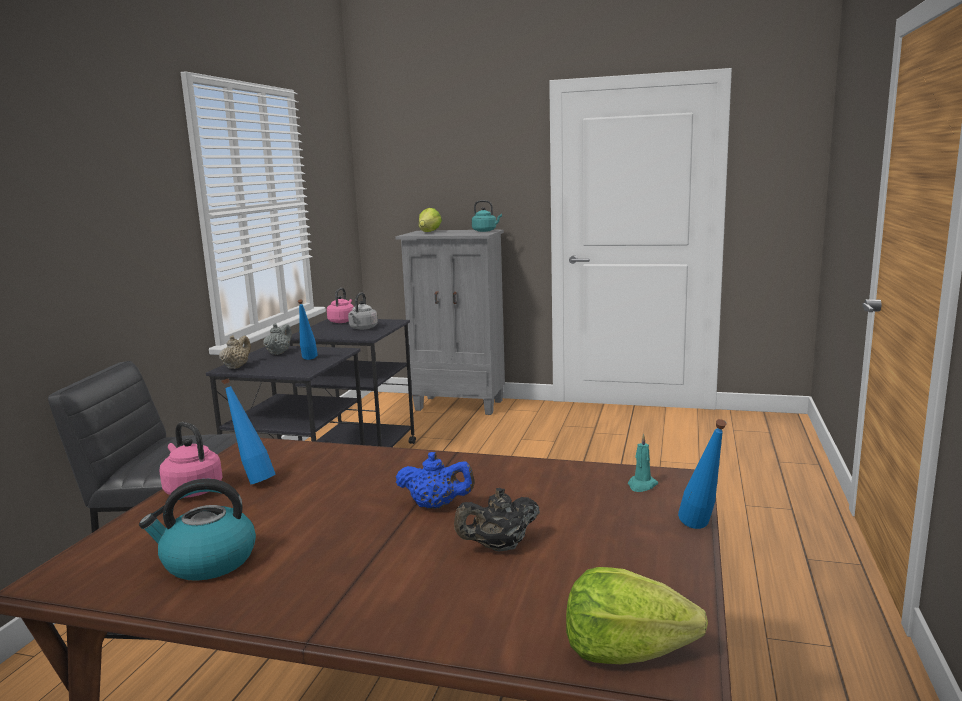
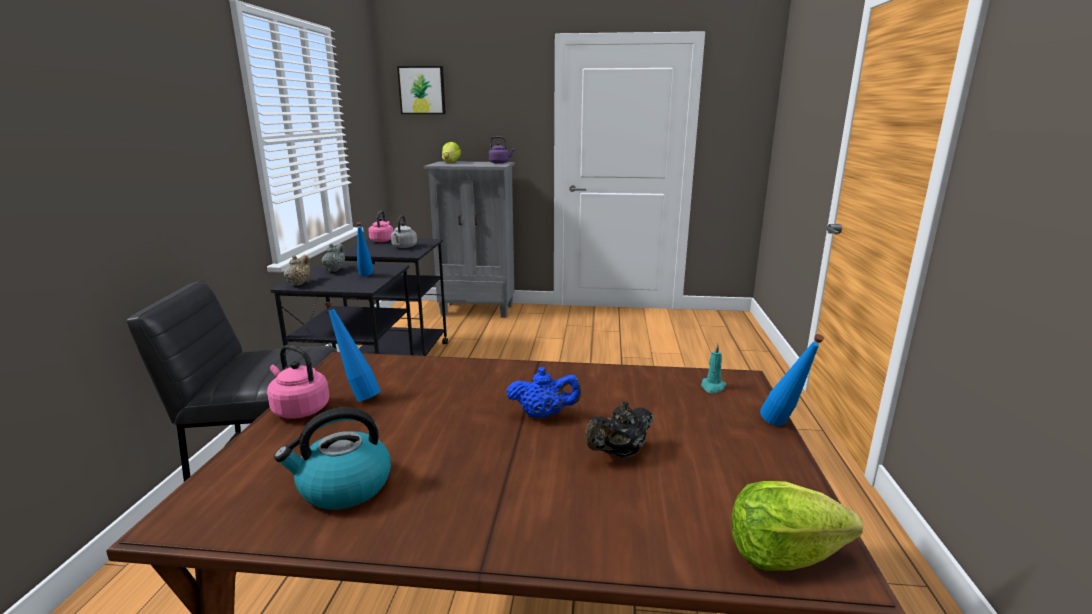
camera: 10 degrees left, 5 degrees up
turquoise kettle [472,200,502,232] -> purple kettle [488,136,515,164]
none -> picture [397,66,446,114]

